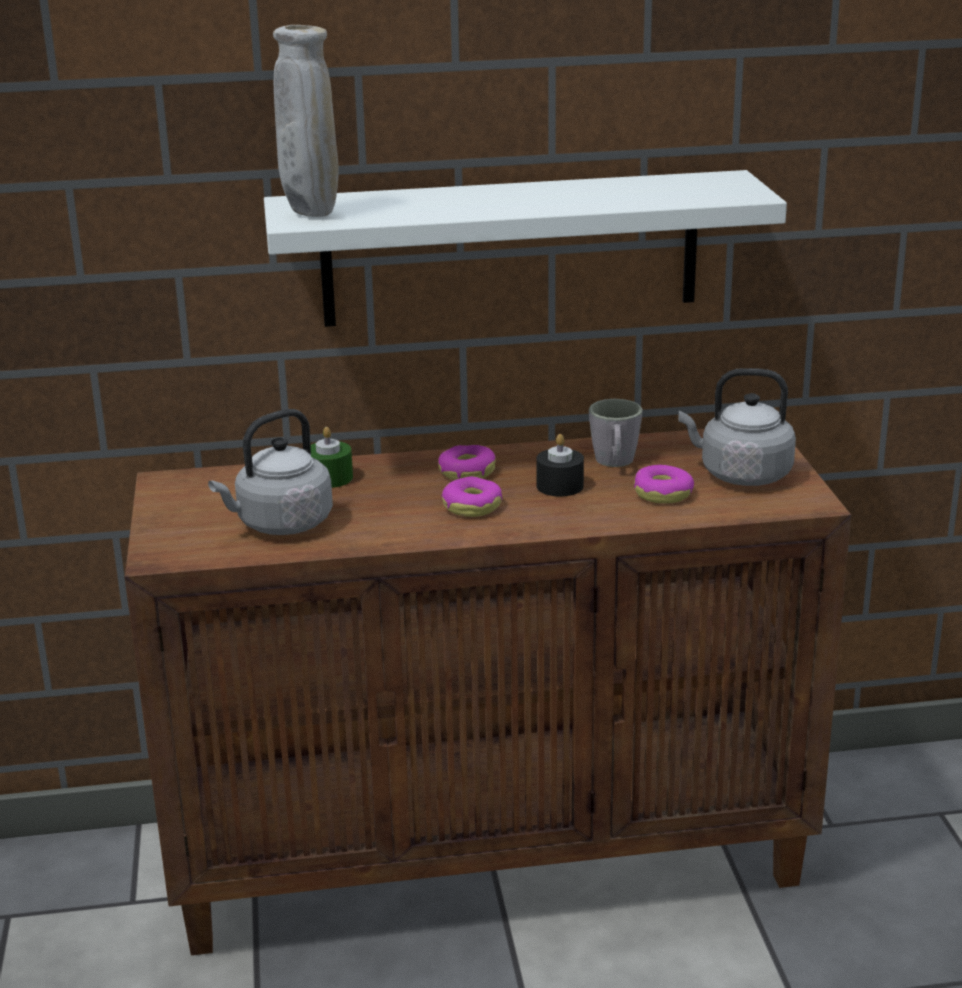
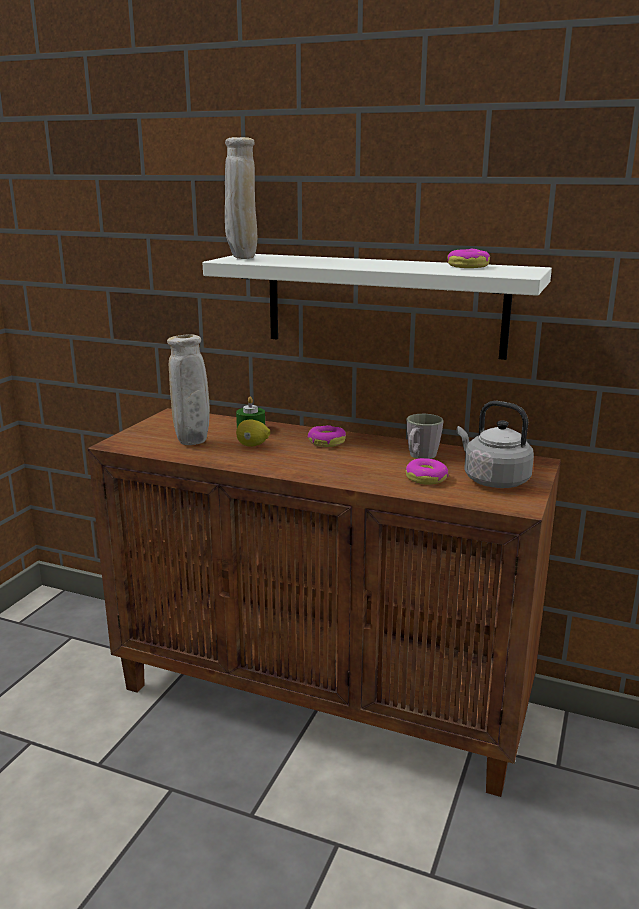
camera: 30 degrees right, 5 degrees down
grey kettle [208,409,333,535] -> beige vase [167,334,210,445]
donut [442,476,502,517] -> donut moved to [447,249,490,268]
black candle [536,434,584,496] -> none
none -> lemon [236,419,270,447]

